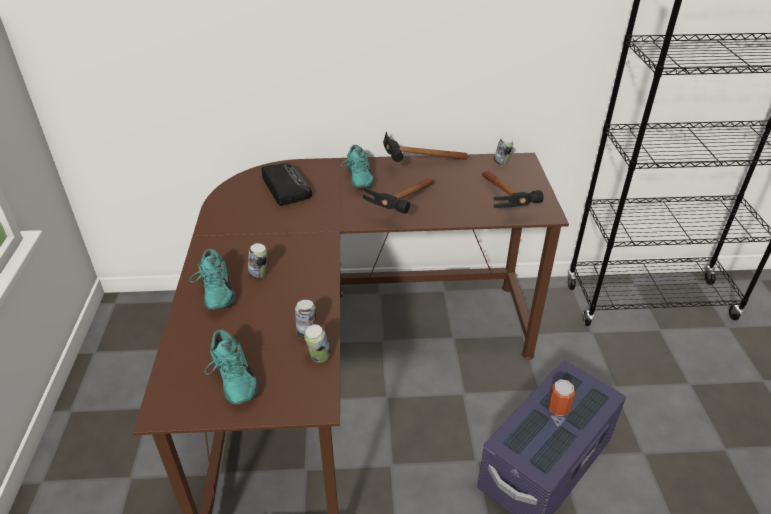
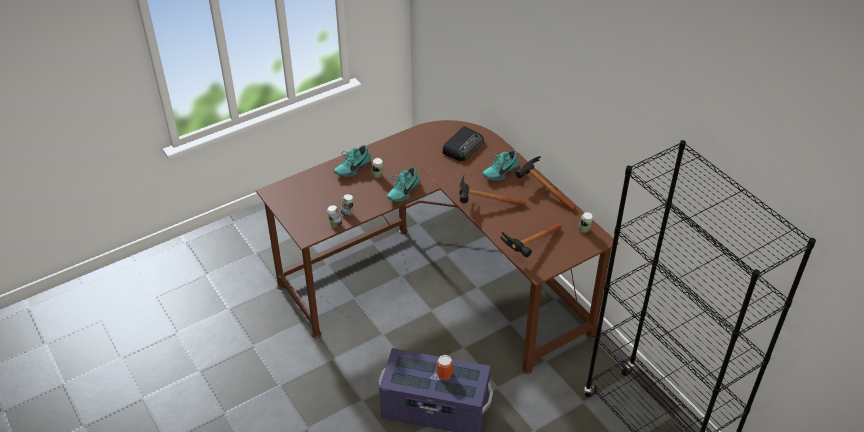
camera: 60 degrees right, 5 degrees up
turquoise shoe [204,329,258,405] -> turquoise shoe moved to [387,167,420,202]

